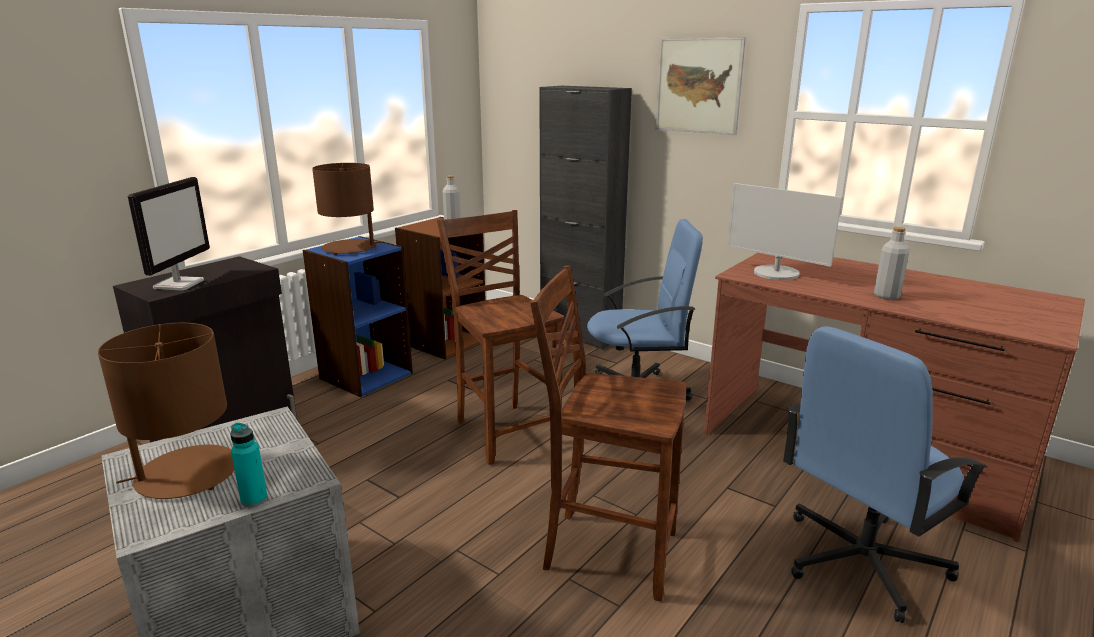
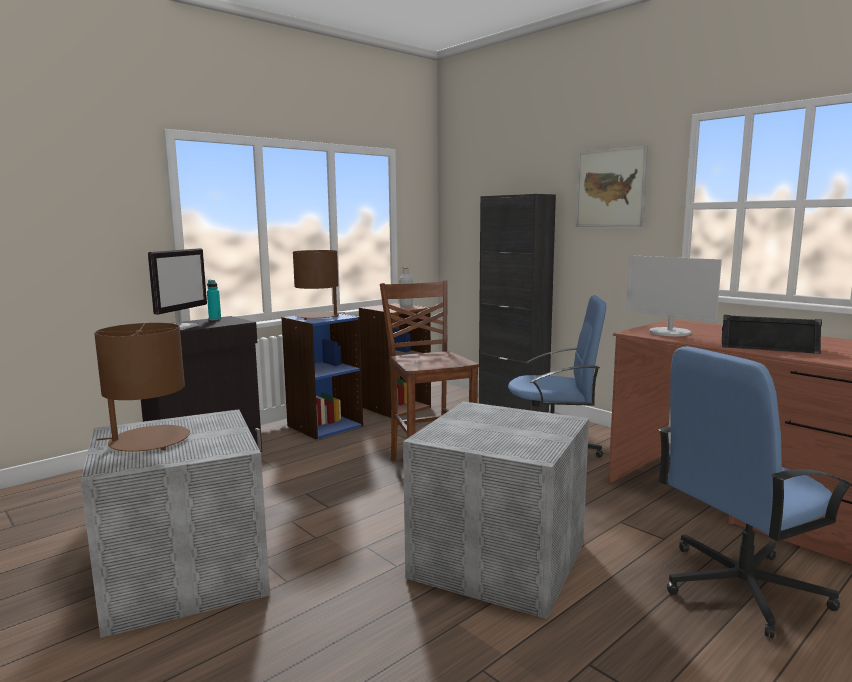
camera: 10 degrees right, 10 degrees down
turquoise bottle [231,423,268,507] -> turquoise bottle moved to [207,280,221,320]
brown chair [530,265,686,601] -> grey storage box [403,401,589,619]
grey bottle [874,227,909,300] -> black speaker [722,315,822,354]

